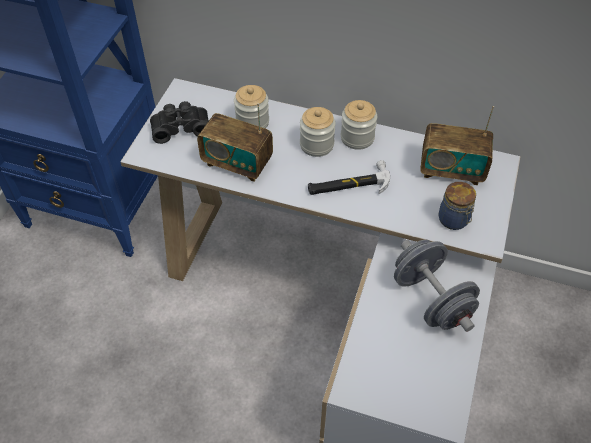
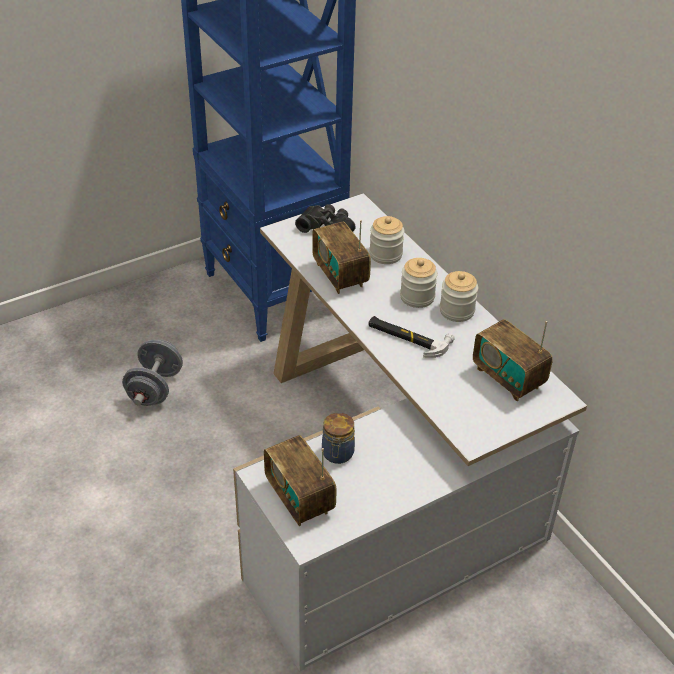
camera: 40 degrees right, 10 degrees down
grey dumbbell [394,240,480,332] -> grey dumbbell moved to [122,339,183,406]
jar [438,182,476,230] -> jar moved to [322,413,355,464]
none -> radio [264,435,337,526]

